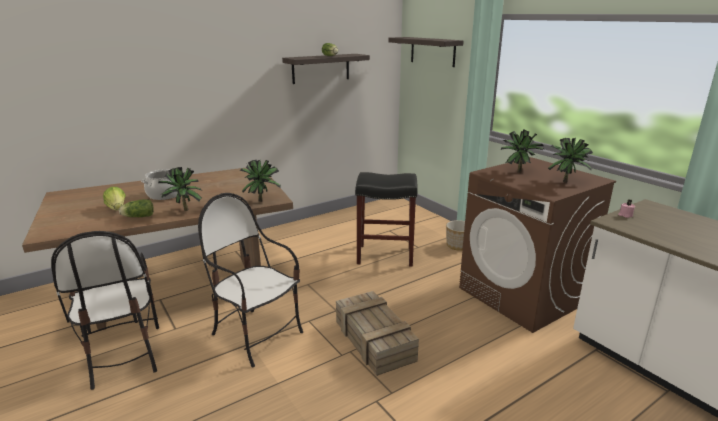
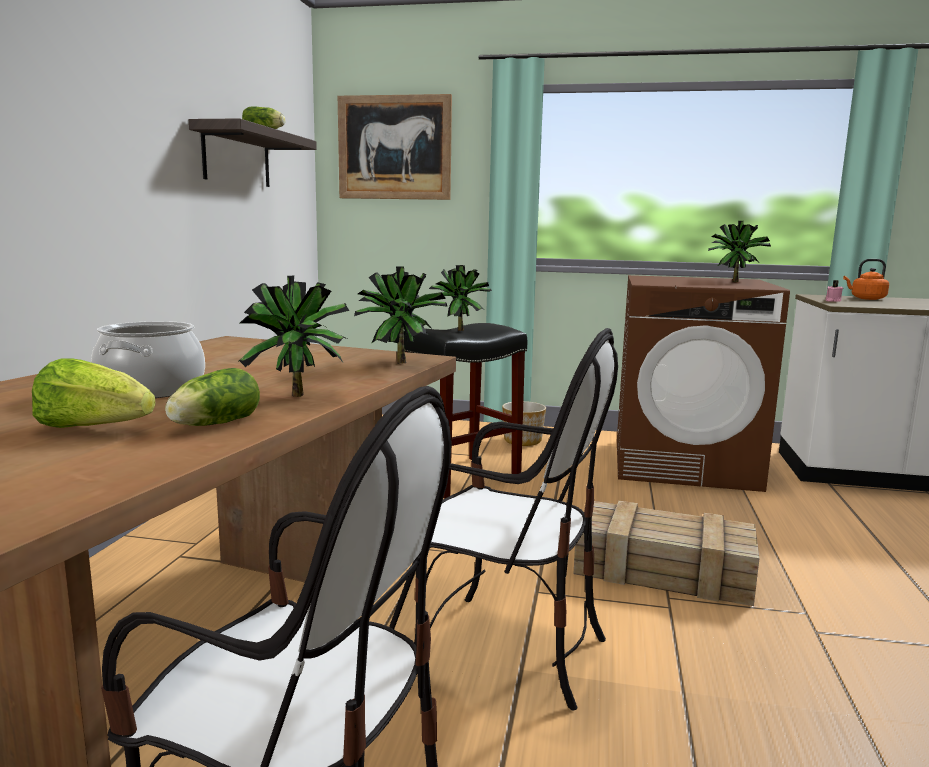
camera: 45 degrees left, 10 degrees down
chair [198,193,303,367] -> chair turned 150 degrees counterclockwise [414,328,618,711]
shelf [388,37,464,67] -> picture [338,94,452,200]
potted plant [501,129,545,173] -> potted plant moved to [429,265,492,331]
none -> orange kettle [843,259,889,300]

